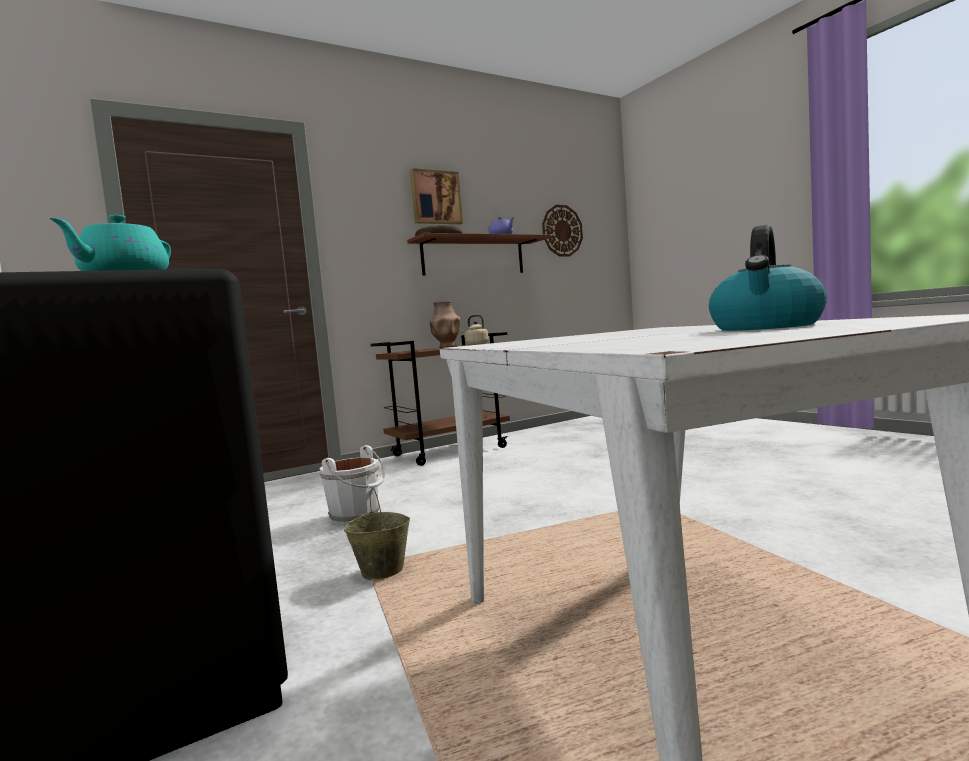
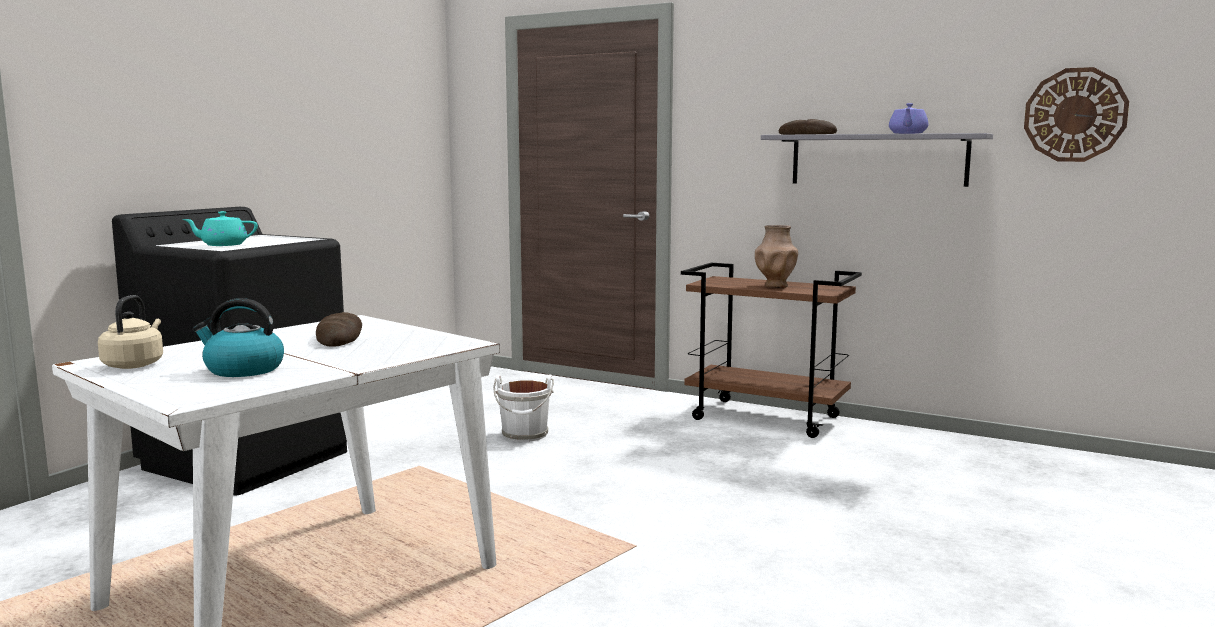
camera: 60 degrees right, 5 degrees up
beige bucket [344,487,410,580] -> none
brown shelf [407,233,551,276] -> grey shelf [761,133,993,187]
picture [410,168,463,224] -> none
beige kettle [461,315,489,345] -> beige kettle moved to [98,295,163,369]
none -> bread [316,312,362,346]

